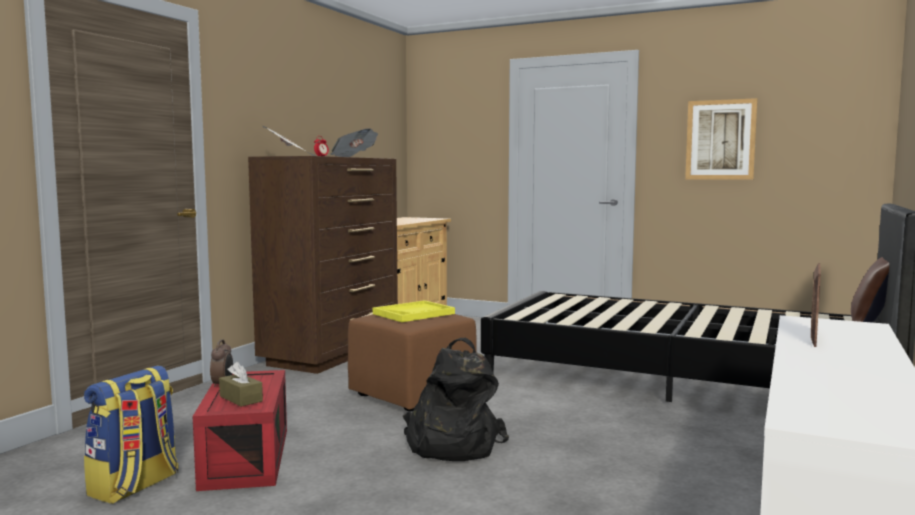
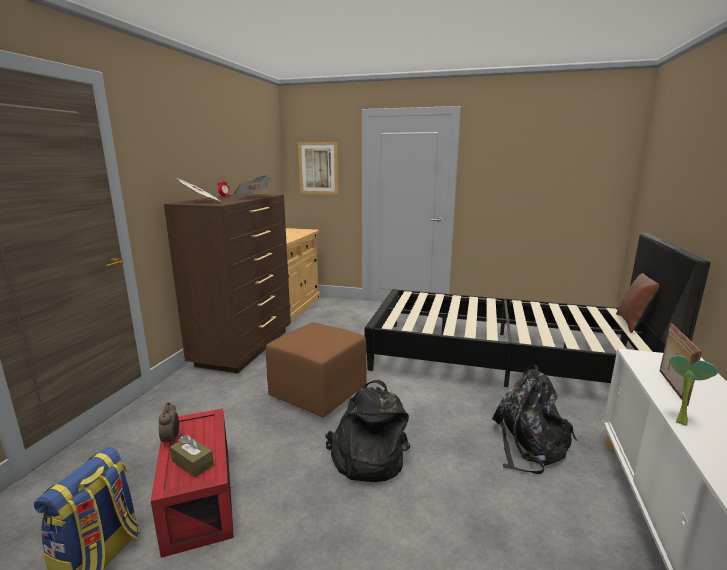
camera: 10 degrees left, 10 degrees up
yellow tray [373,300,455,322] -> none
picture [685,98,757,180] -> picture moved to [298,142,338,194]
none -> black backpack [492,364,577,474]
none -> potted plant [669,355,718,426]

